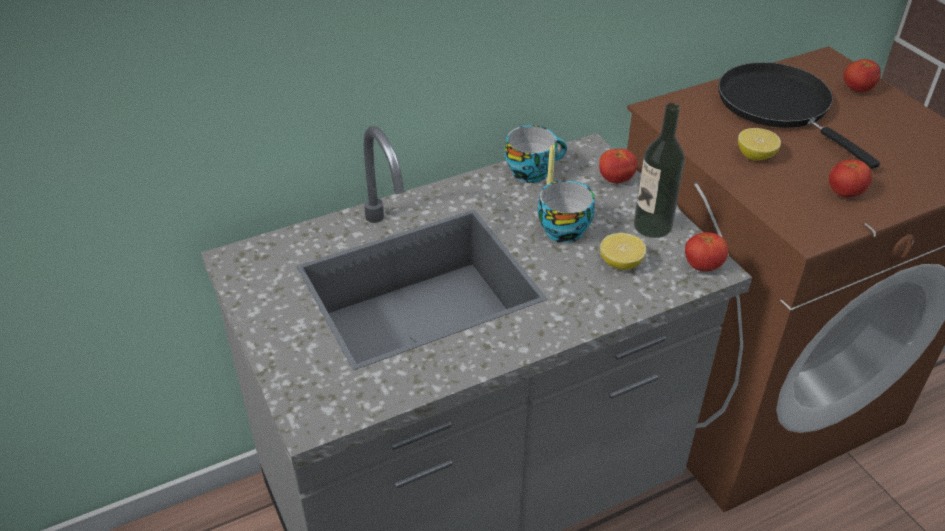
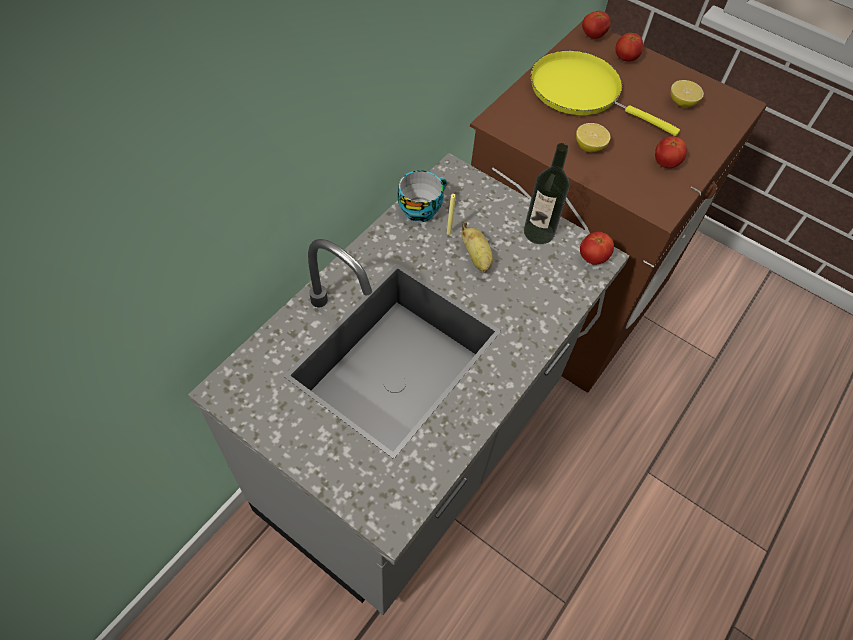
camera: 30 degrees left, 15 degrees up
cup [538,180,595,243] -> banana [461,222,493,273]
tomato [599,149,637,184] -> tomato moved to [582,11,611,39]
lemon [600,233,646,270] -> lemon moved to [671,80,704,107]
black frying pan [718,62,880,169] -> yellow frying pan [531,50,680,136]

